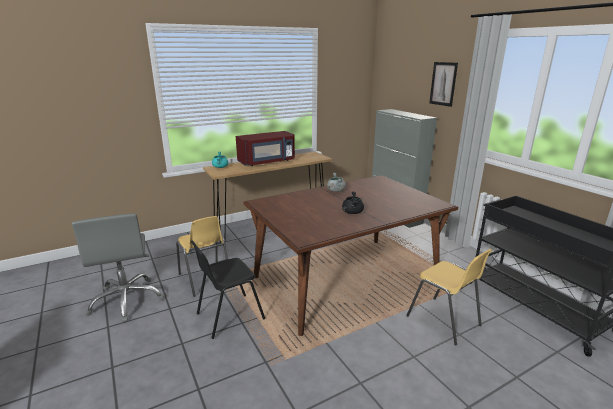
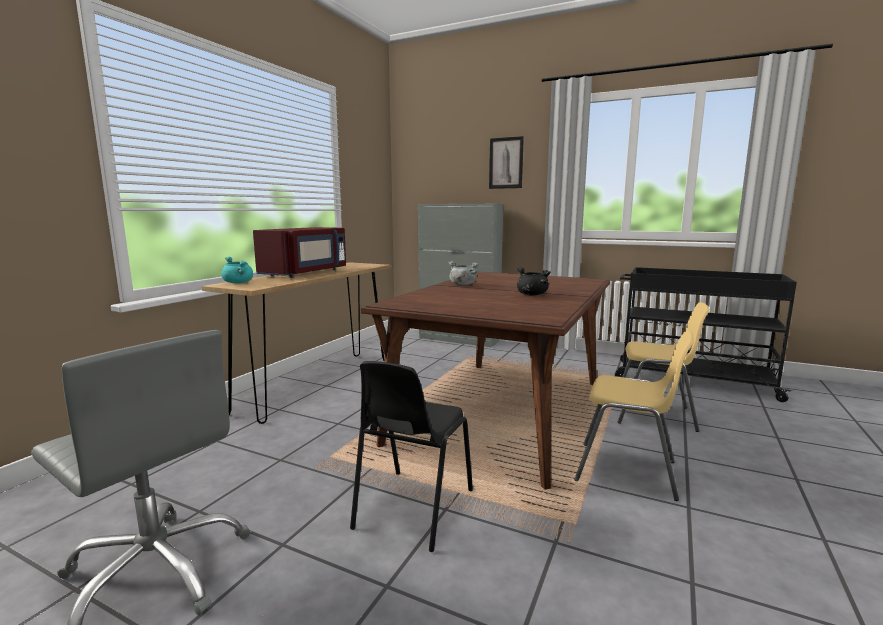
camera: 35 degrees left, 10 degrees down
yellow chair [176,216,228,297] -> yellow chair moved to [574,330,694,501]

